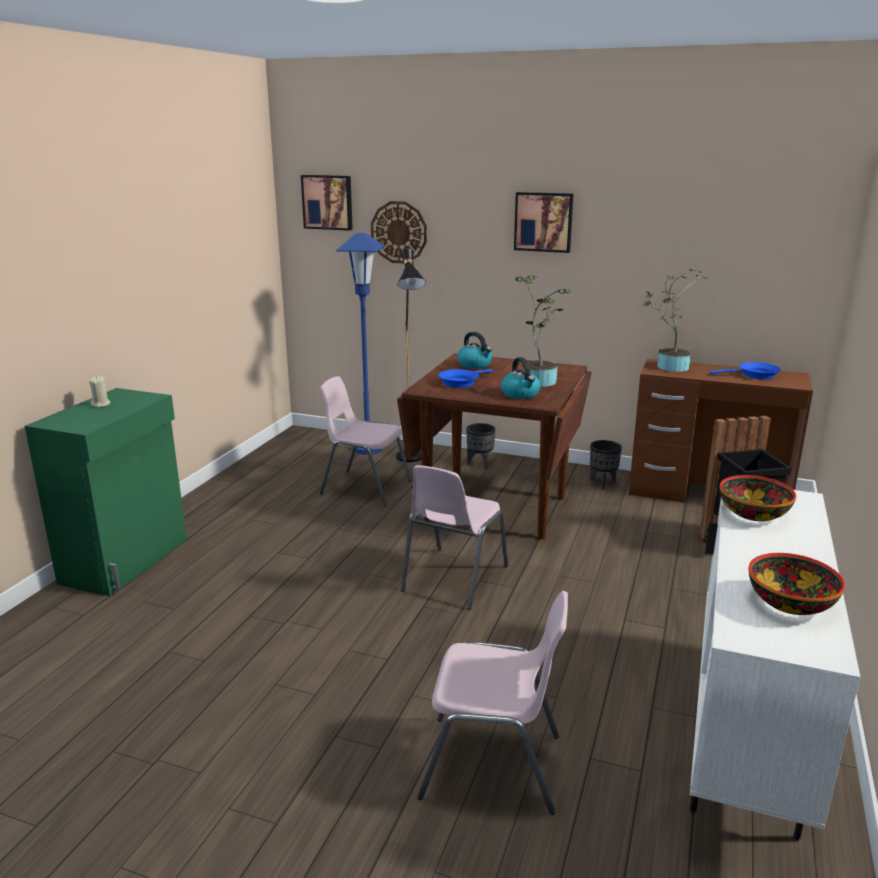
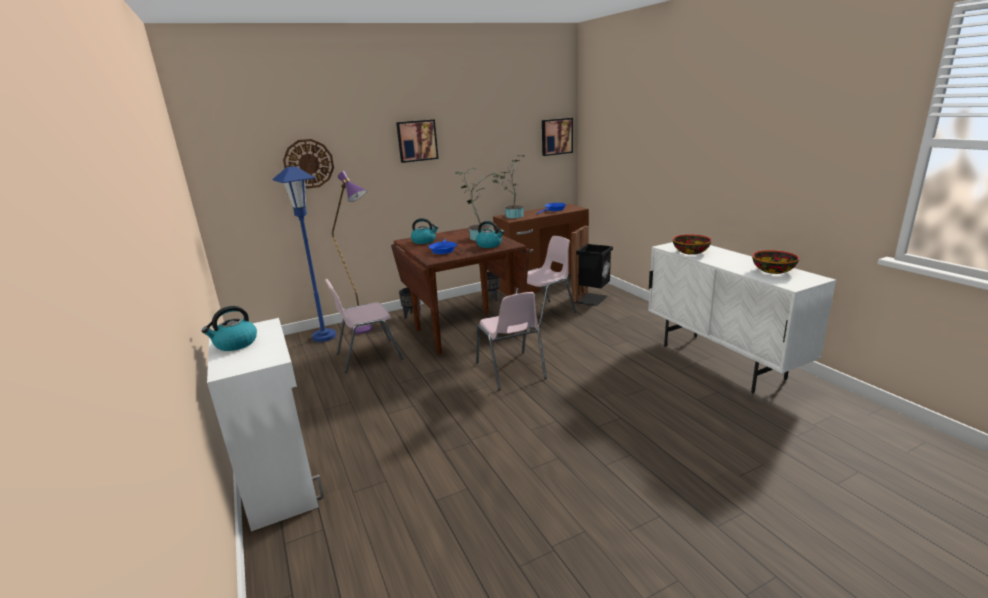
camera: 45 degrees left, 0 degrees up
green cabinet [25,388,187,596] -> white cabinet [207,318,324,531]
beige candle [89,376,111,407] -> kettle [201,306,257,351]
picture [301,175,353,231] -> picture moved to [542,118,573,156]
black floor lamp [396,248,426,462] -> purple floor lamp [332,171,373,334]
pink chair [417,591,568,815] -> pink chair moved to [516,236,576,326]

